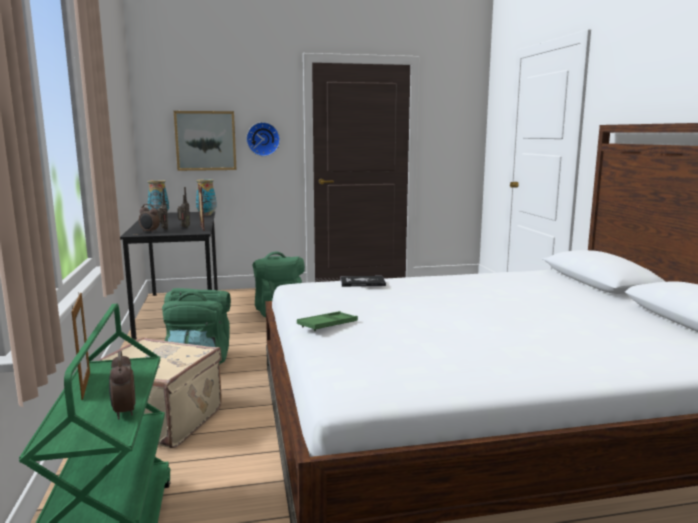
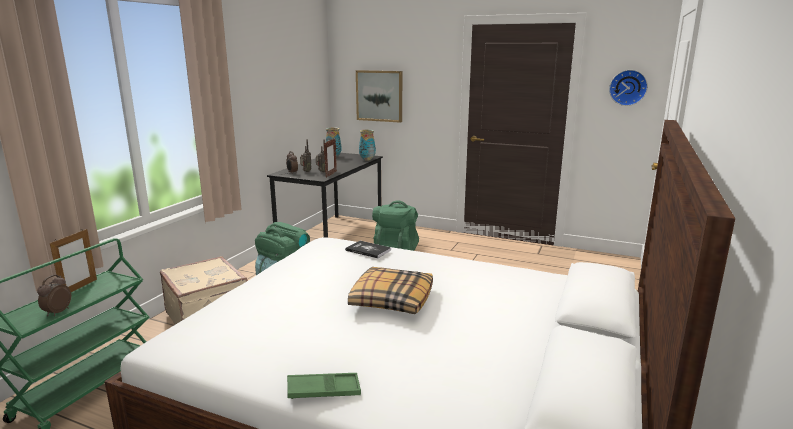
camera: 35 degrees right, 5 degrees up
wall clock [246,122,280,156] -> wall clock moved to [609,70,648,106]
green tray [297,311,358,331] -> green tray moved to [287,373,361,399]
none -> pillow [348,267,433,314]

